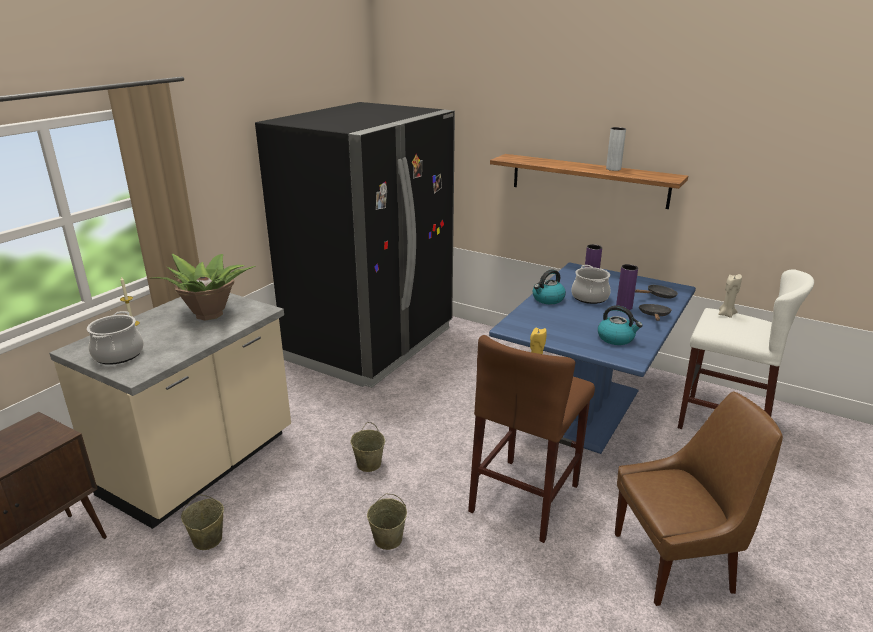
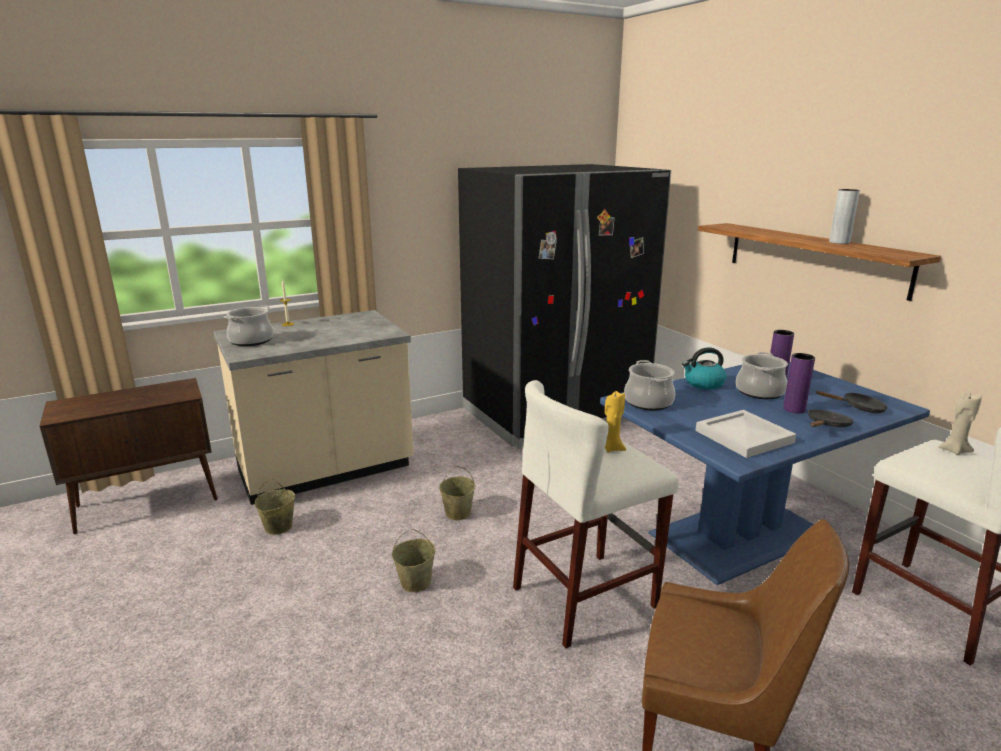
camera: 30 degrees right, 5 degrees down
potted plant [153,254,256,321] -> none
brown stool [468,335,595,543] -> white stool [513,380,679,648]
kettle [598,305,643,345] -> white tray [696,410,796,458]
none -> cooking pot [624,360,675,410]

